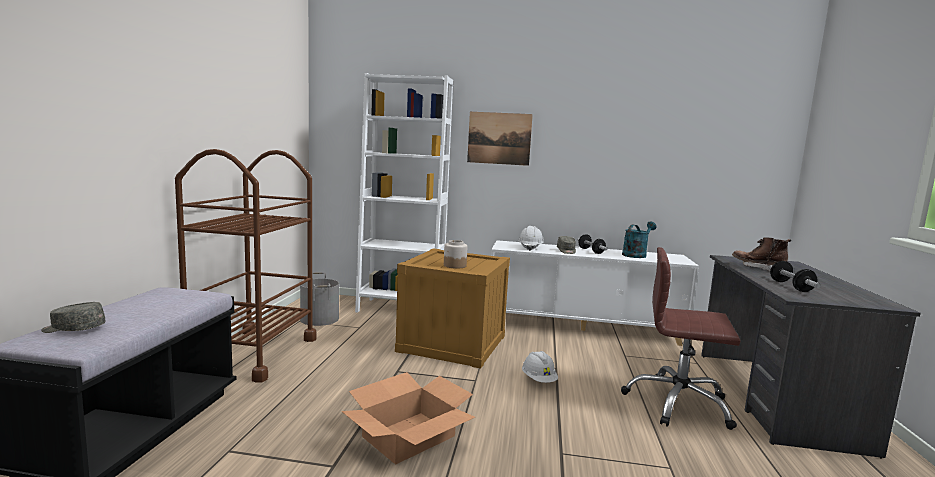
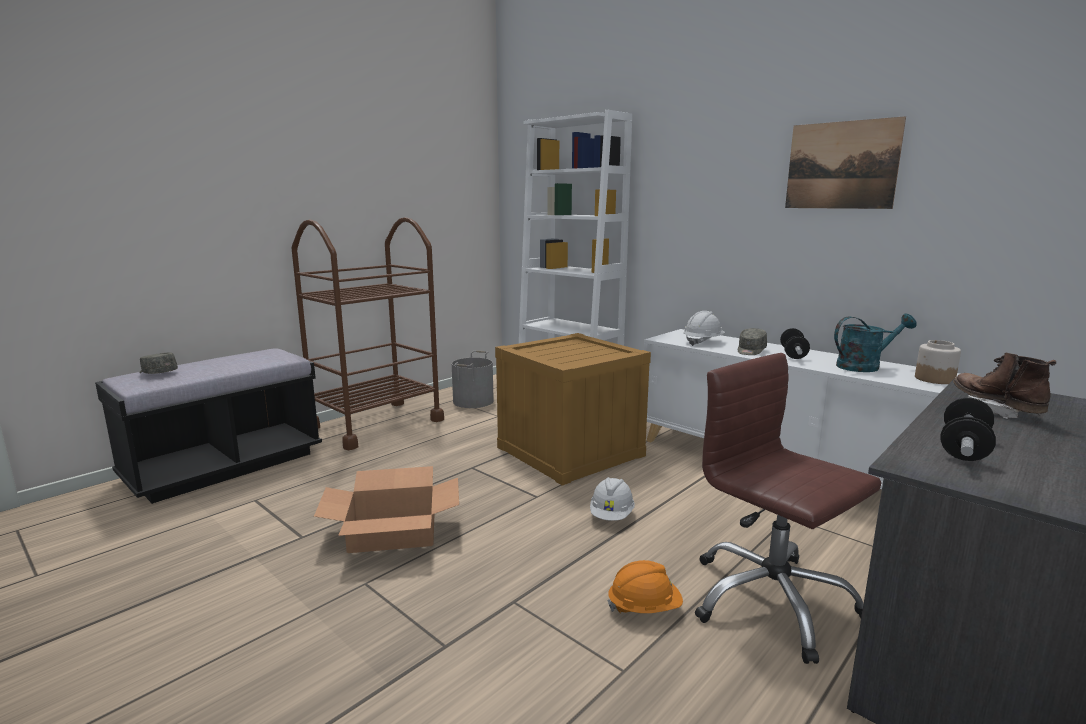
camera: 35 degrees right, 5 degrees up
jar [444,240,468,269] -> jar moved to [915,340,961,384]
picture [467,112,533,166] -> picture moved to [785,116,906,209]
none -> orange hard hat [607,560,683,613]

